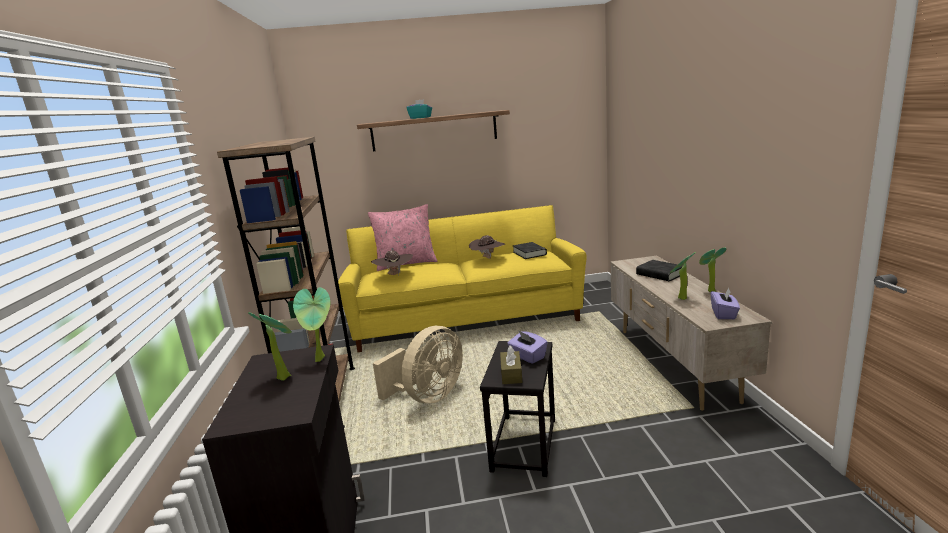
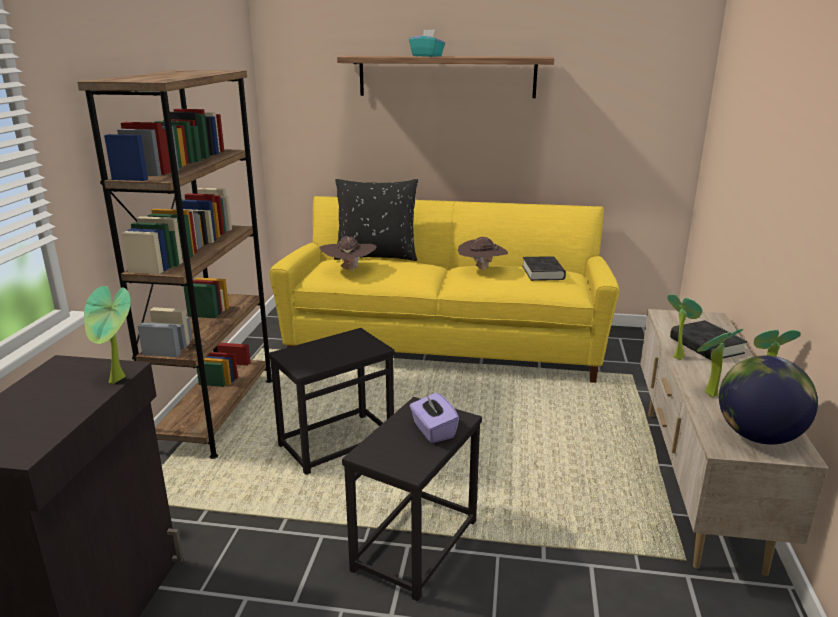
camera: 15 degrees right, 5 degrees up
potted plant [248,312,292,381] -> potted plant moved to [667,294,702,360]
pink pillow [368,204,438,271] -> black pillow [334,179,418,261]
beige fan [373,326,463,404] -> black side table [268,328,395,475]
brown tissue box [500,346,522,384] -> none
purple tissue box [711,287,740,319] -> globe [719,356,818,445]

